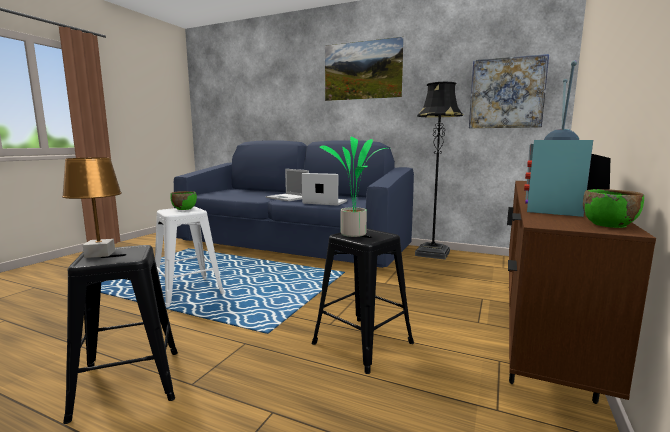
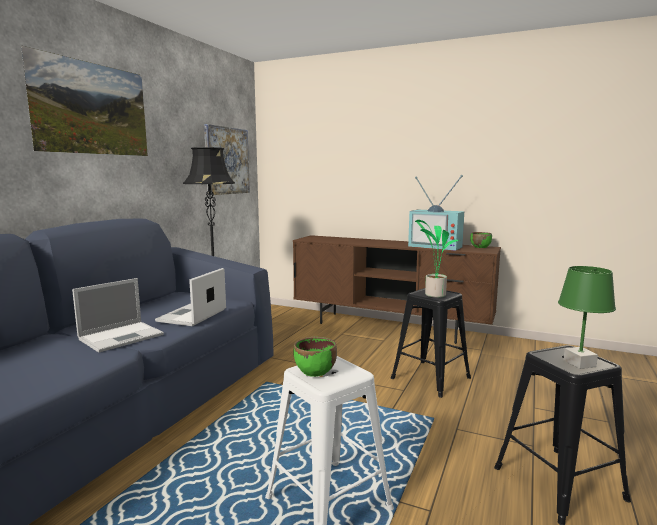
camera: 90 degrees left, 0 degrees up
brown table lamp [62,157,122,258] -> green table lamp [558,266,616,369]

